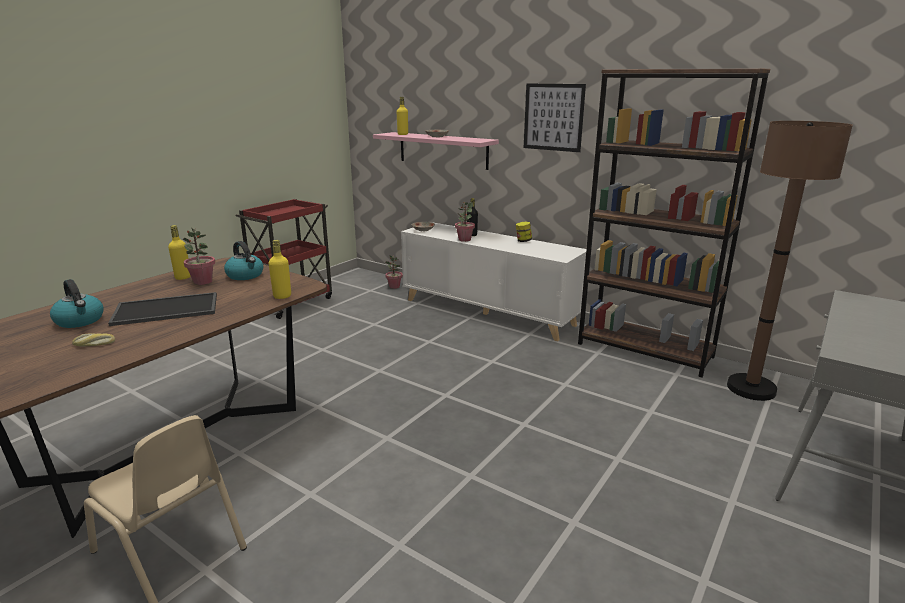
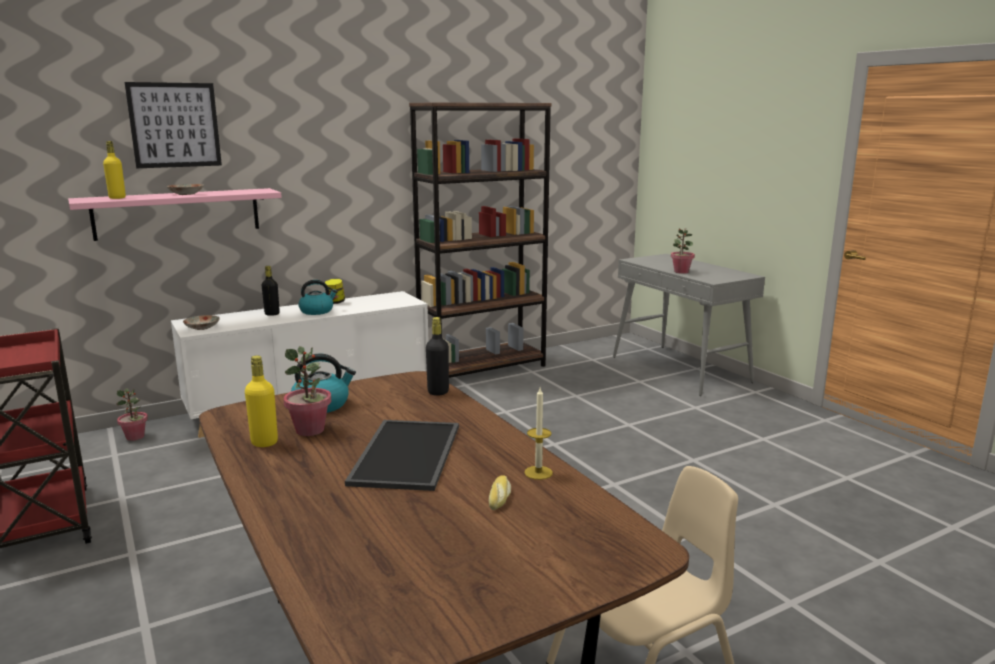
camera: 65 degrees left, 5 degrees down
kettle [50,279,104,328] -> kettle moved to [299,280,338,315]
yellow bottle [268,240,291,299] -> black bottle [426,317,449,396]
potted plant [455,202,475,242] -> potted plant moved to [671,228,695,274]
picture [524,84,586,152] -> picture moved to [124,82,222,168]
brown floor lamp [727,121,853,401] -> none
none -> candle [524,388,553,480]

